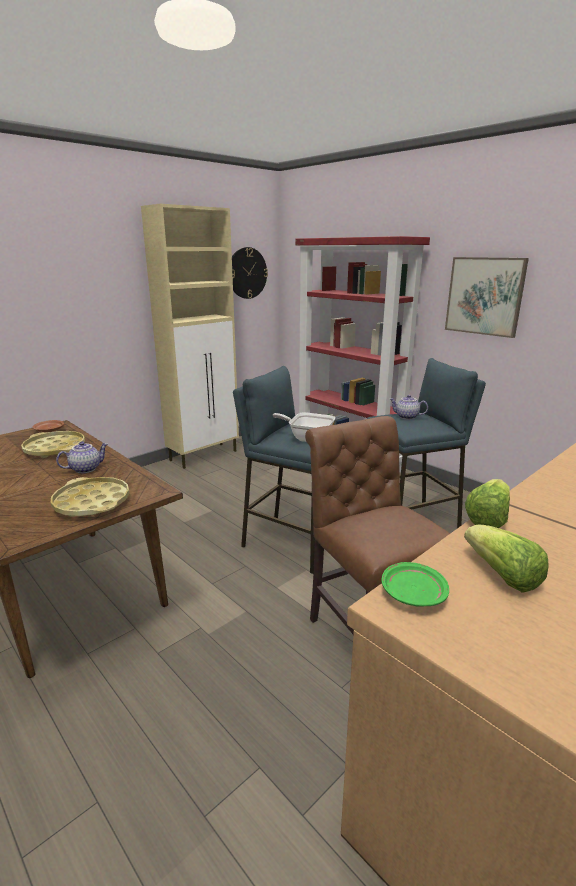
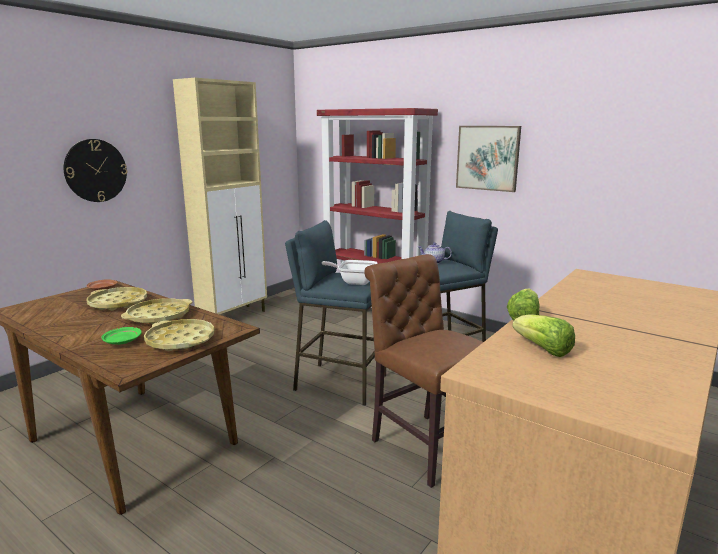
camera: 10 degrees left, 5 degrees down
teapot [56,441,108,473] -> yellow tray [121,298,192,324]
wall clock [232,247,268,299] -> wall clock moved to [64,139,127,202]
green plate [382,562,449,607] -> green plate moved to [101,327,142,345]

